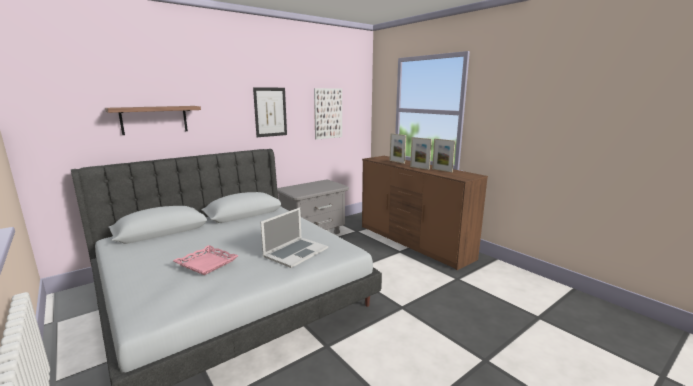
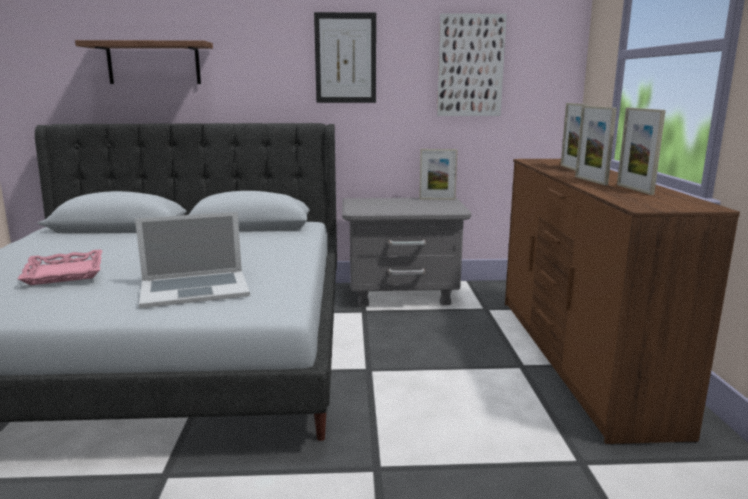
camera: 35 degrees right, 0 degrees up
none -> picture frame [419,149,458,200]

